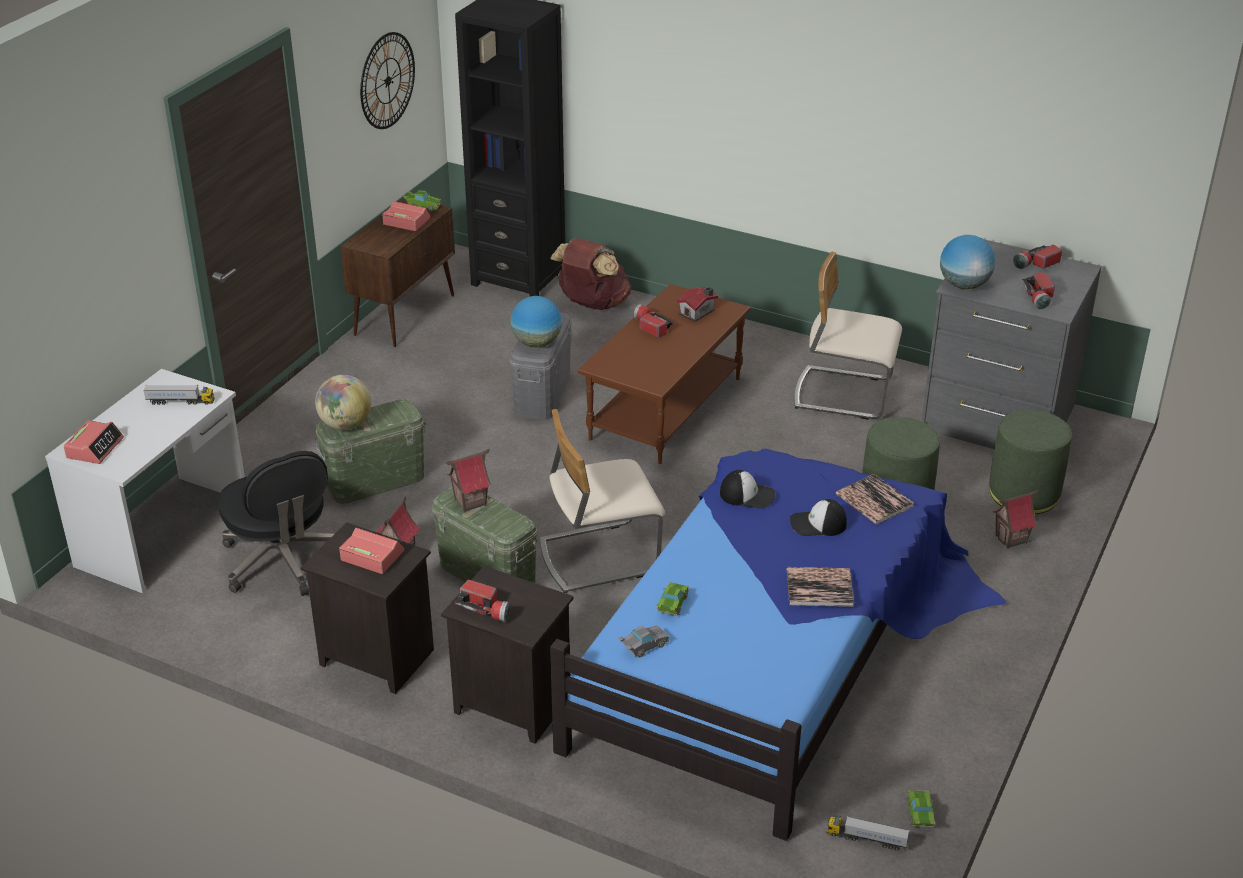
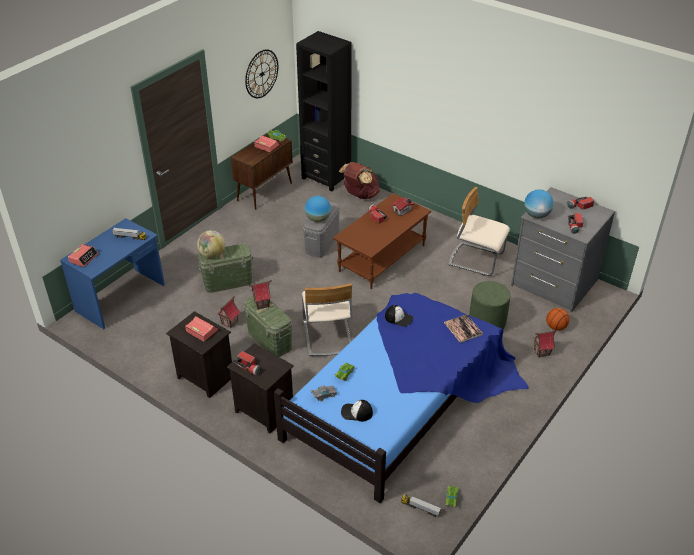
camera: 10 degrees right, 5 degrees up
white desk [45,369,245,593] -> blue desk [60,218,165,329]
black office chair [218,451,334,596] -> none
beige chair [540,409,665,593] -> beige chair turned 90 degrees counterclockwise [302,283,352,356]
book [787,567,854,607] -> none
cap [790,499,847,536] -> cap moved to [341,400,373,422]
green ottoman [989,409,1072,514] -> basketball [546,308,570,331]

